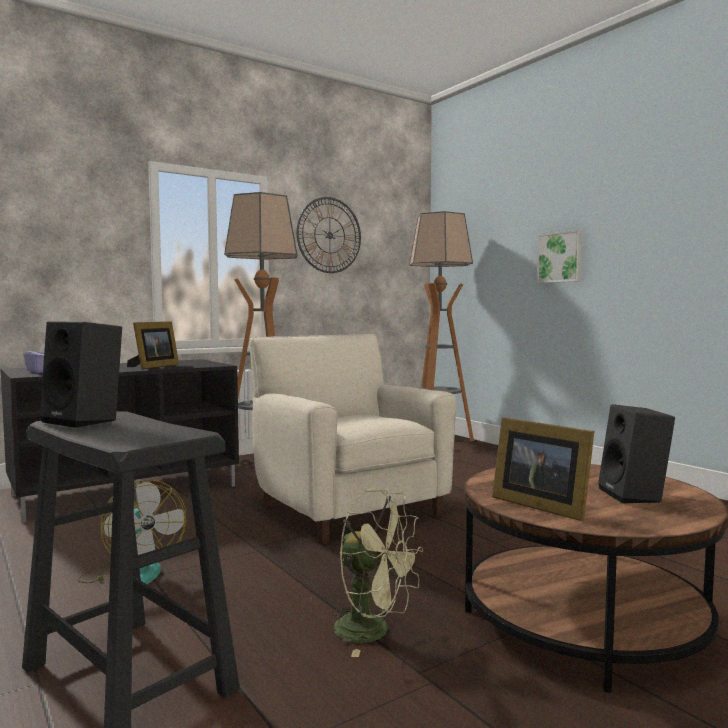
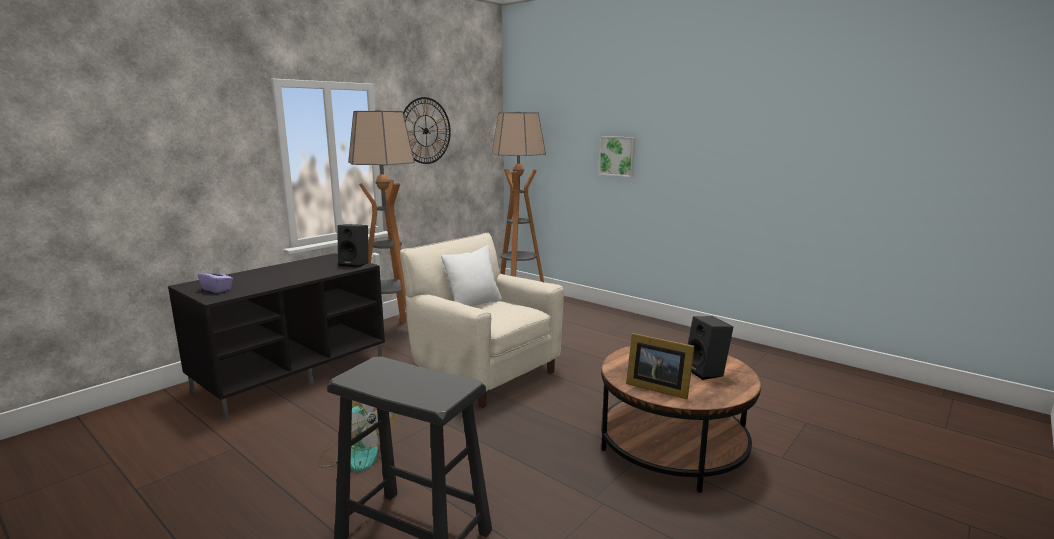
camera: 15 degrees left, 10 degrees up
black speaker [40,321,122,428] -> black speaker moved to [337,224,368,268]
picture frame [127,321,179,369] -> none
green fan [331,489,423,657] -> none
none -> white pillow [441,245,502,307]

